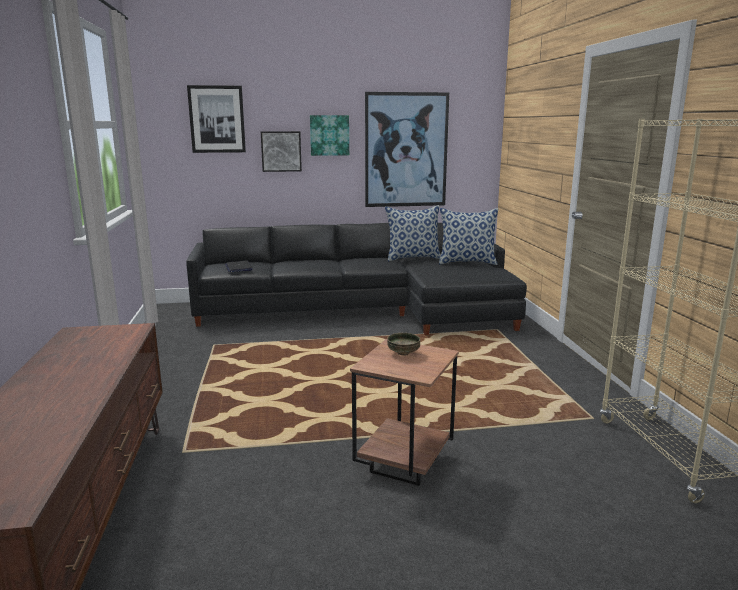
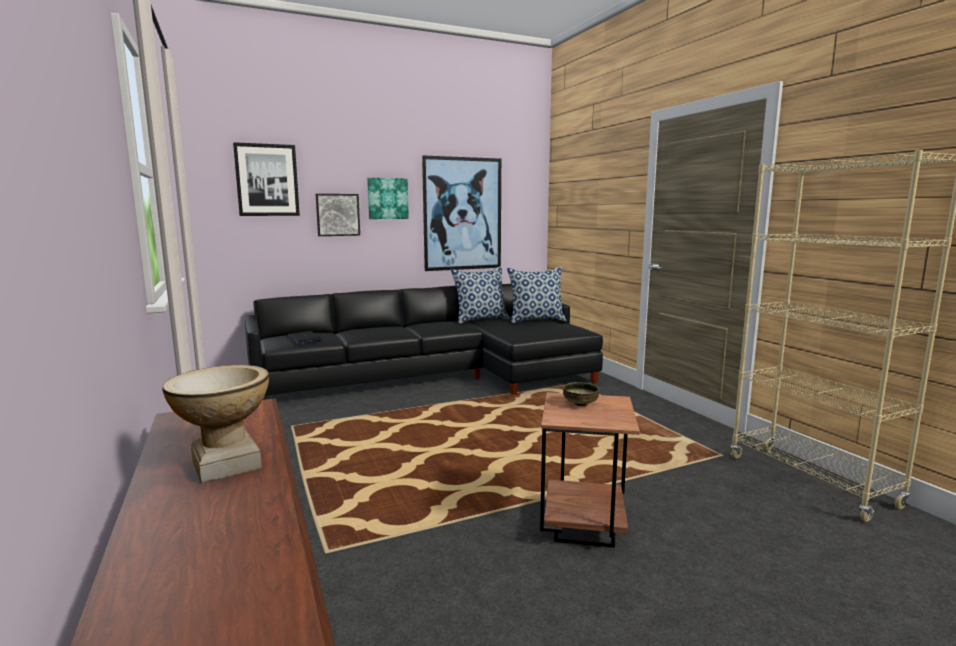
camera: 15 degrees left, 5 degrees down
none -> vase [162,365,269,483]

